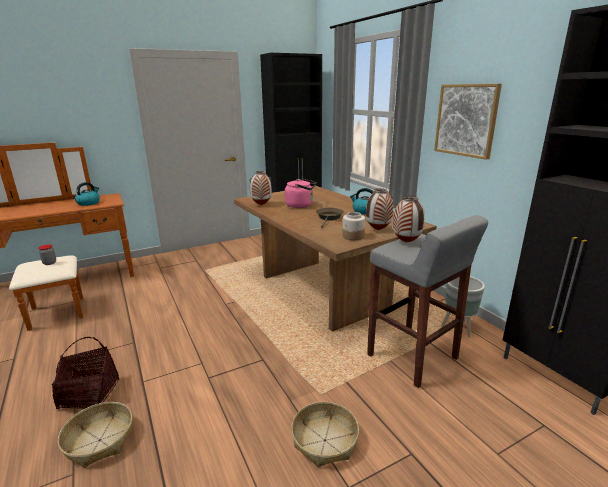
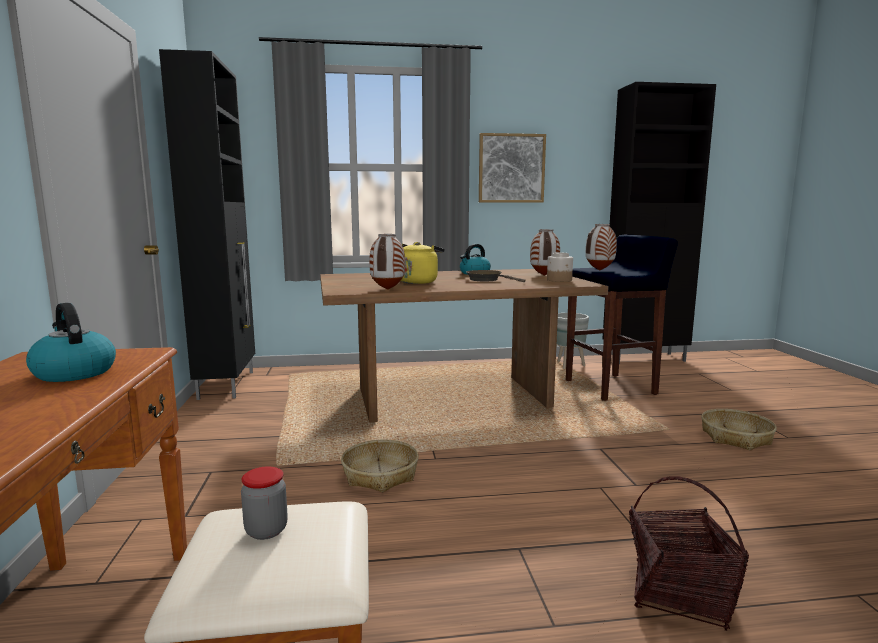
camera: 70 degrees left, 10 degrees down
basket [58,402,133,468] -> basket moved to [341,439,419,492]
pink kettle [285,178,316,208] -> yellow kettle [401,242,445,284]
grey stool [367,215,488,388] -> blue stool [566,235,678,401]

